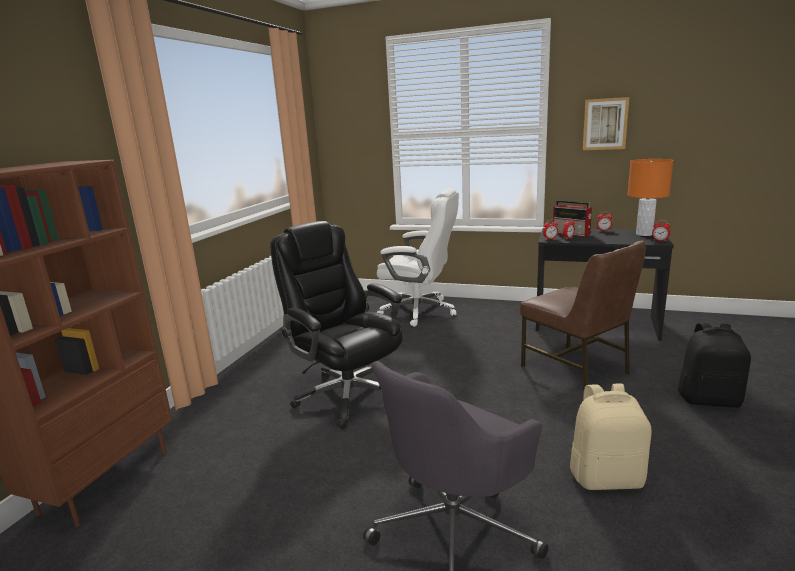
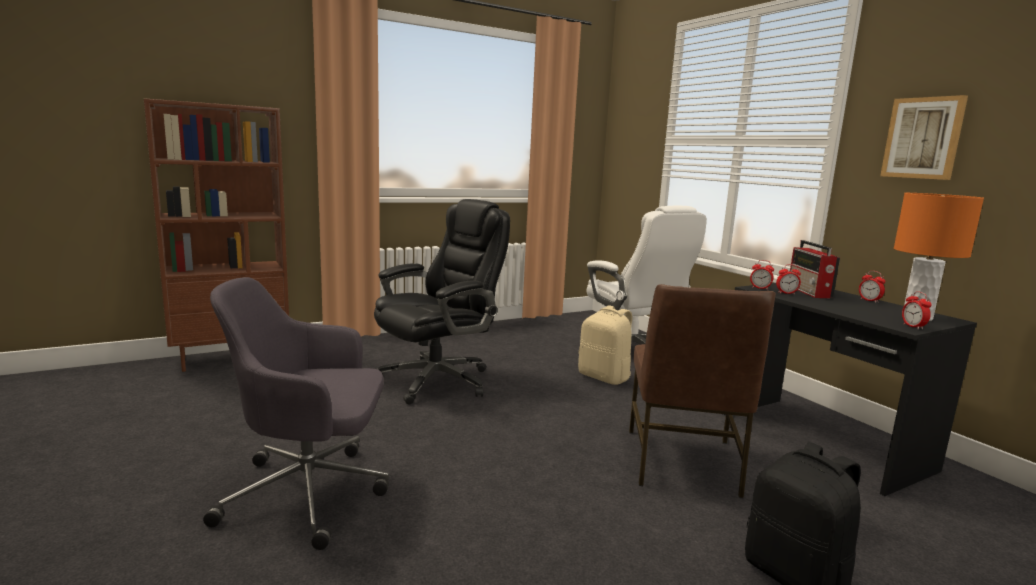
camera: 40 degrees right, 5 degrees down
black office chair [270,221,403,429] -> black office chair turned 45 degrees clockwise [374,199,510,404]
beige backpack [570,383,652,490] -> beige backpack moved to [578,305,632,385]

